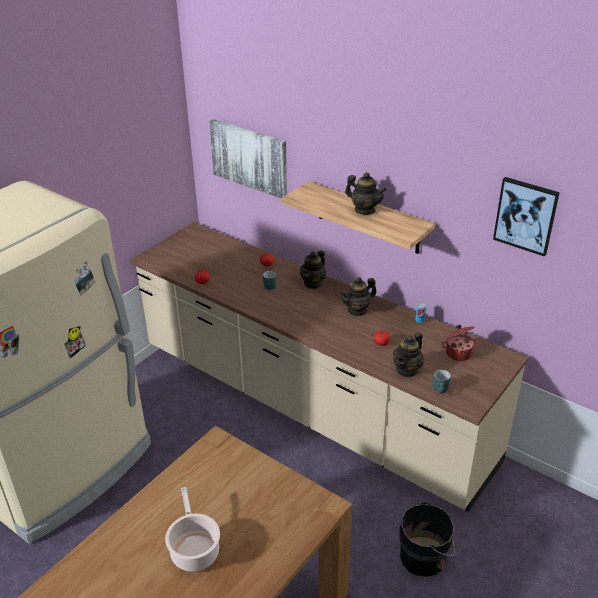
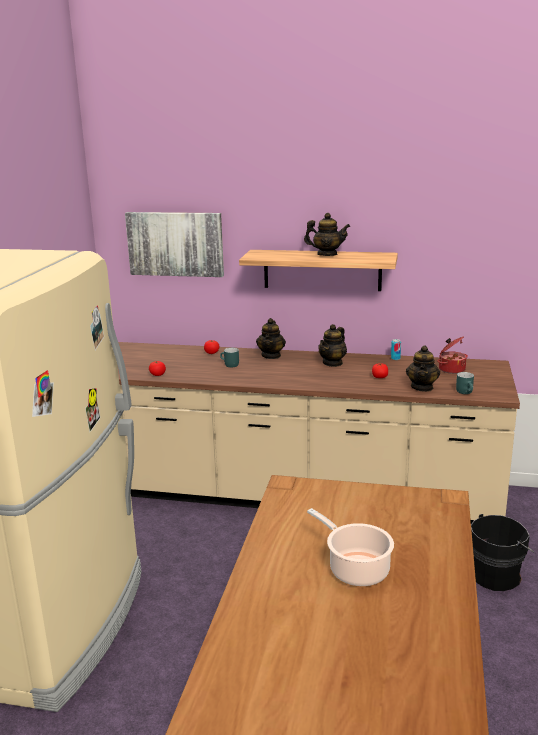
camera: 25 degrees left, 15 degrees down
picture [493,177,560,256] -> none

